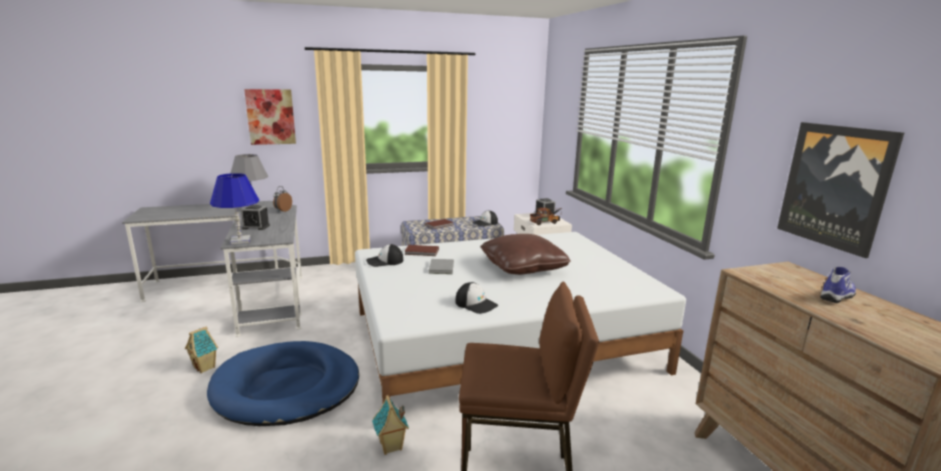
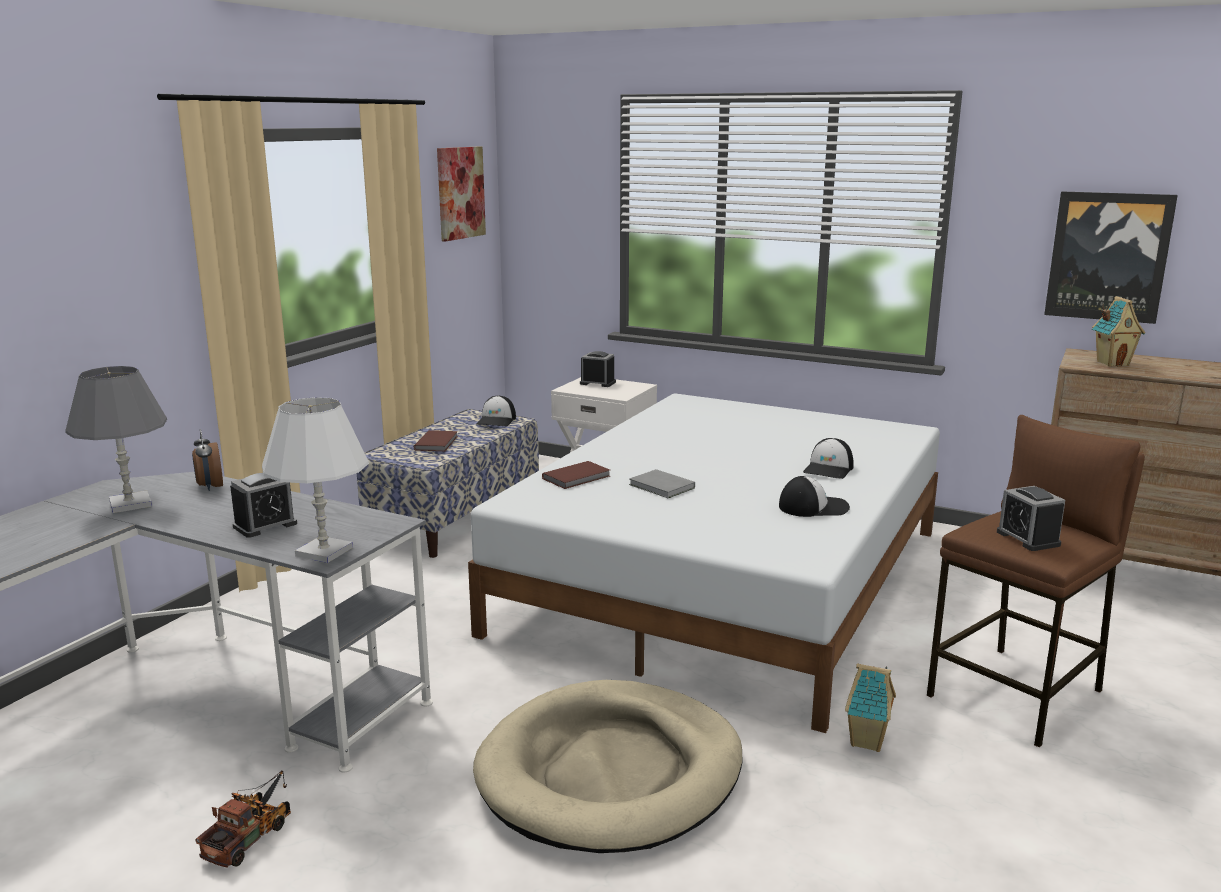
camera: 45 degrees left, 0 degrees up
toy house [185,326,218,373] -> toy house moved to [1092,296,1145,367]
blue dog bed [207,341,359,426] -> beige dog bed [473,680,743,853]
blue table lamp [210,173,259,244] -> white table lamp [262,397,369,563]
picture [244,89,296,145] -> picture moved to [437,147,486,242]
cap [366,244,403,267] -> cap moved to [803,438,854,479]
brown pillow [480,234,571,275] -> none
toy truck [530,207,562,225] -> toy truck moved to [196,770,291,868]
shoe [820,267,856,303] -> none
none -> alarm clock [997,486,1065,551]

